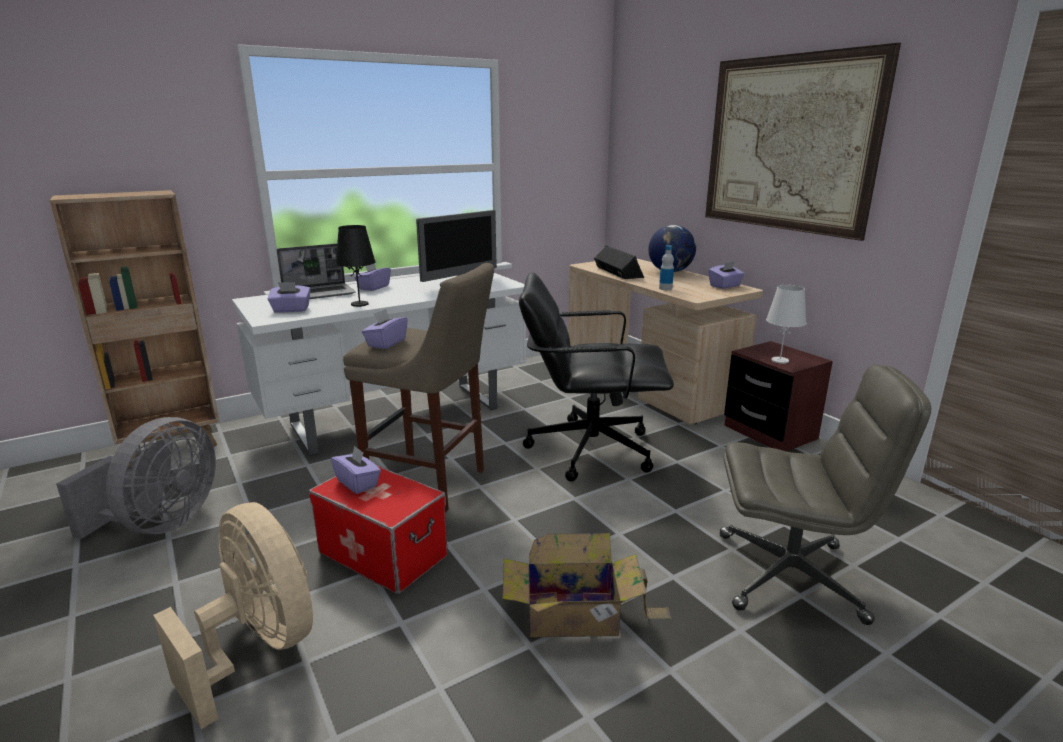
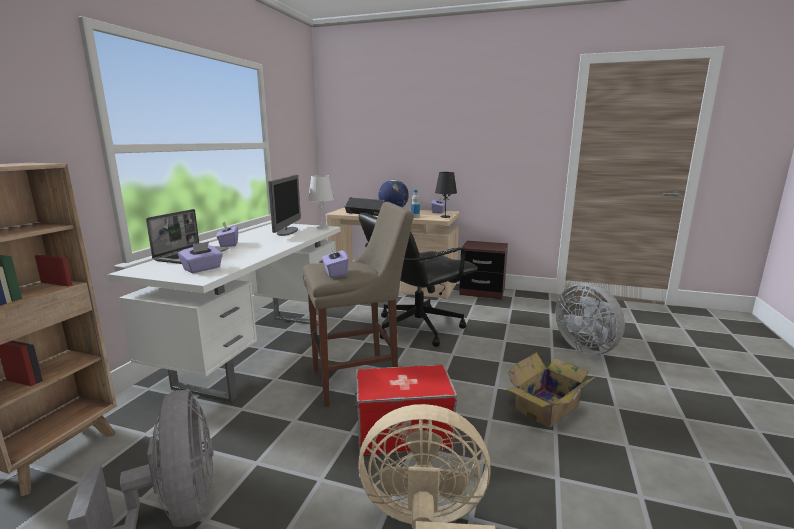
camera: 40 degrees left, 5 degrees down
purple tissue box [331,445,381,494] -> none
black table lamp [335,225,376,307] -> black table lamp moved to [435,172,457,218]
picture [705,43,901,241] -> none
grey office chair [720,365,931,625] -> grey fan [555,283,625,355]
white table lamp [766,285,806,364] -> white table lamp moved to [308,175,334,229]

